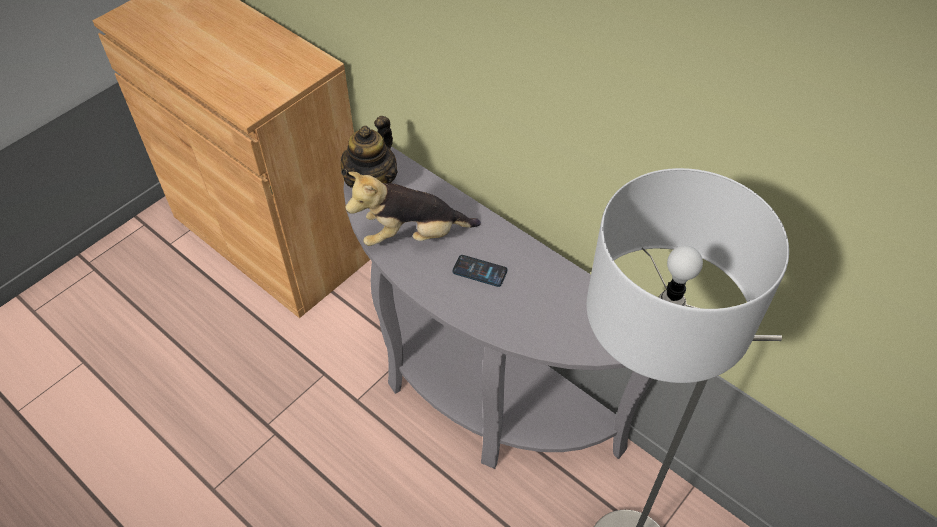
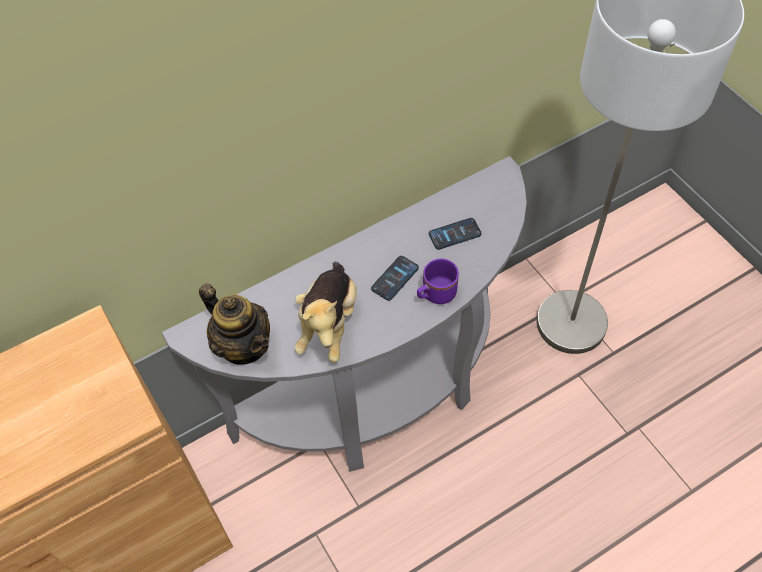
camera: 70 degrees left, 5 degrees up
none -> purple mug [417,259,459,304]
none -> phone [429,218,482,250]

